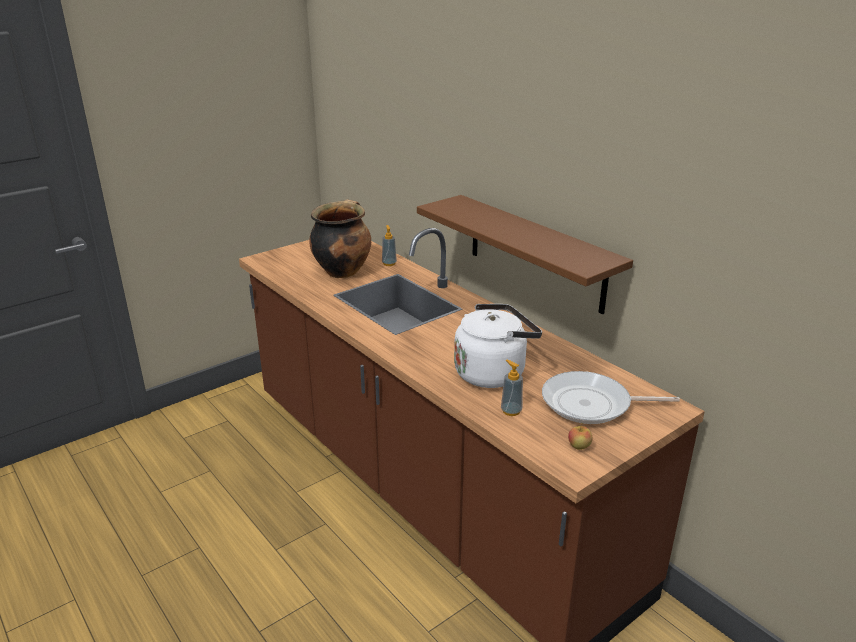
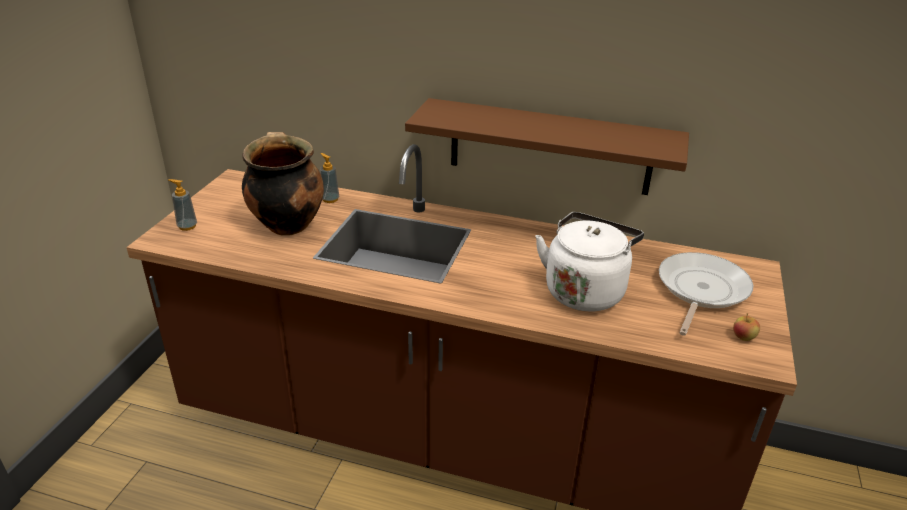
camera: 35 degrees left, 5 degrees up
soap dispenser [501,360,523,416] -> soap dispenser moved to [168,179,197,231]
frying pan [542,371,680,424] -> frying pan turned 150 degrees clockwise [659,252,754,336]

